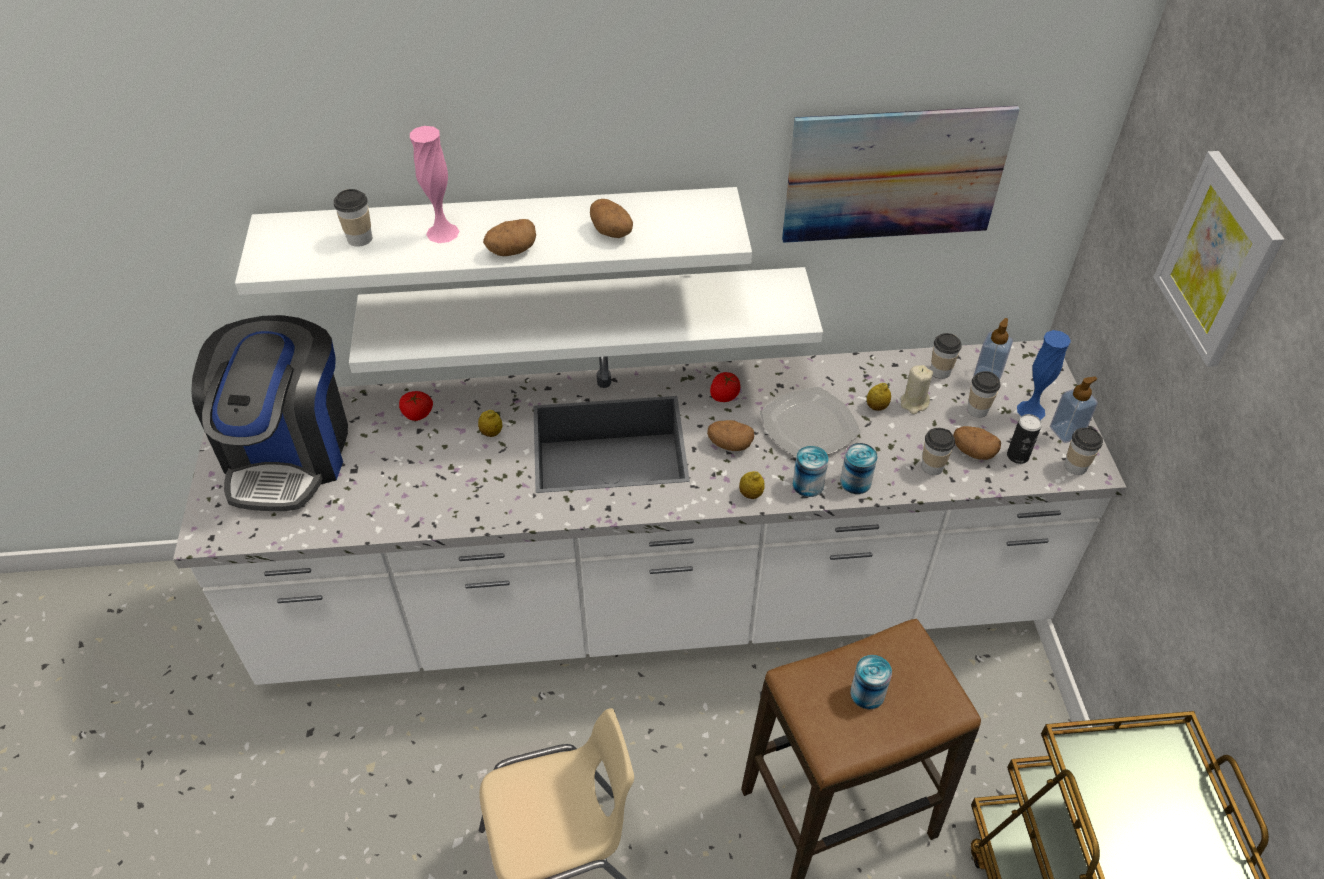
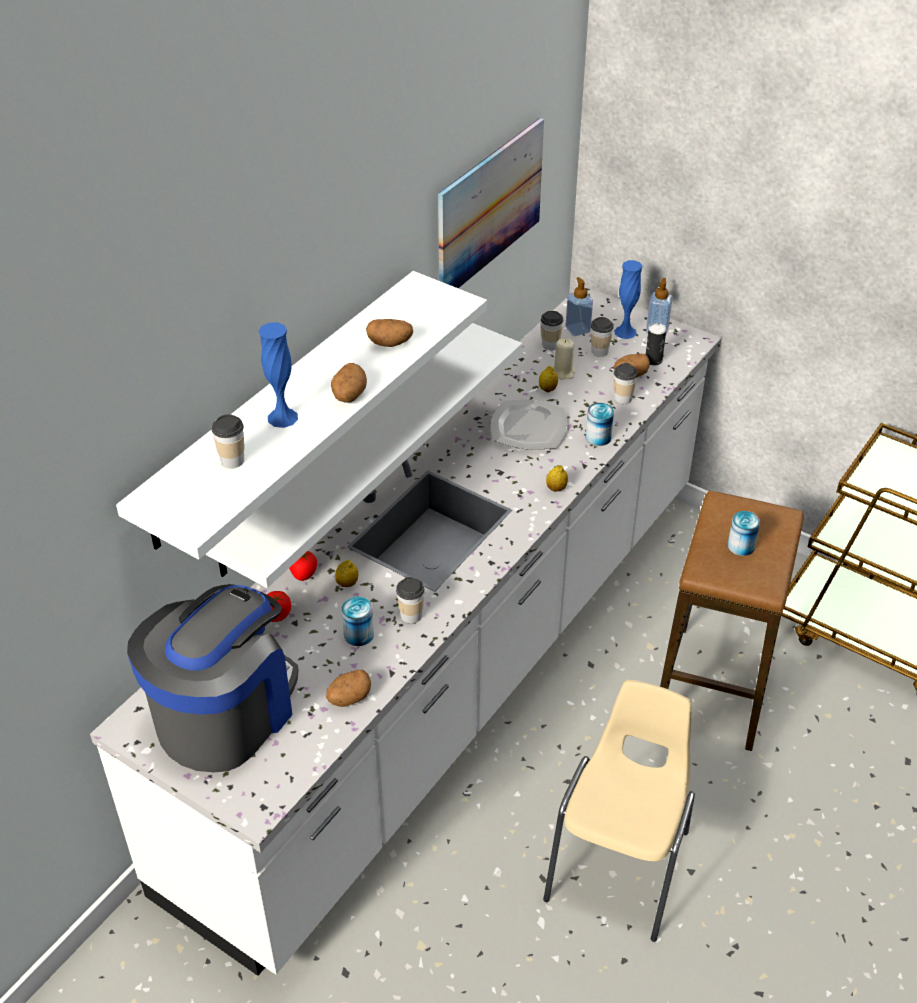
camera: 50 degrees left, 5 degrees down
coffee machine [191,315,348,511] -> coffee machine turned 105 degrees counterclockwise [127,584,298,772]
pink vase [410,126,459,243] -> blue vase [259,322,298,428]
potato [707,420,754,451] -> potato moved to [326,670,371,707]
tomato [710,372,740,402] -> tomato moved to [289,551,317,581]
can [793,446,829,497] -> can moved to [342,597,374,646]
cup [1064,427,1103,475] -> cup moved to [396,577,424,624]
picture [1154,151,1285,367] -> none

